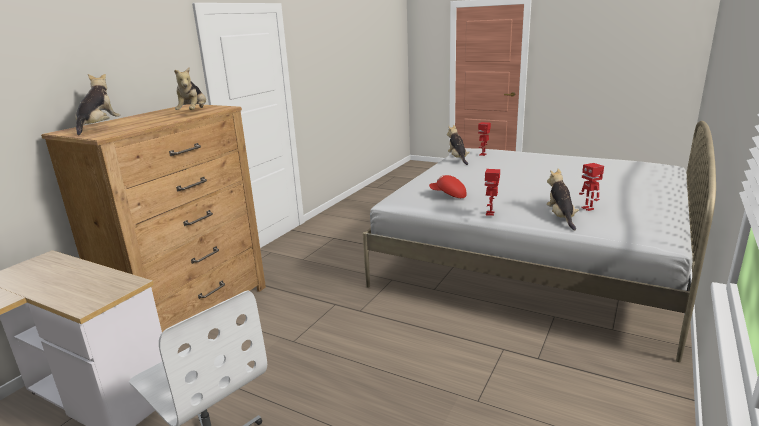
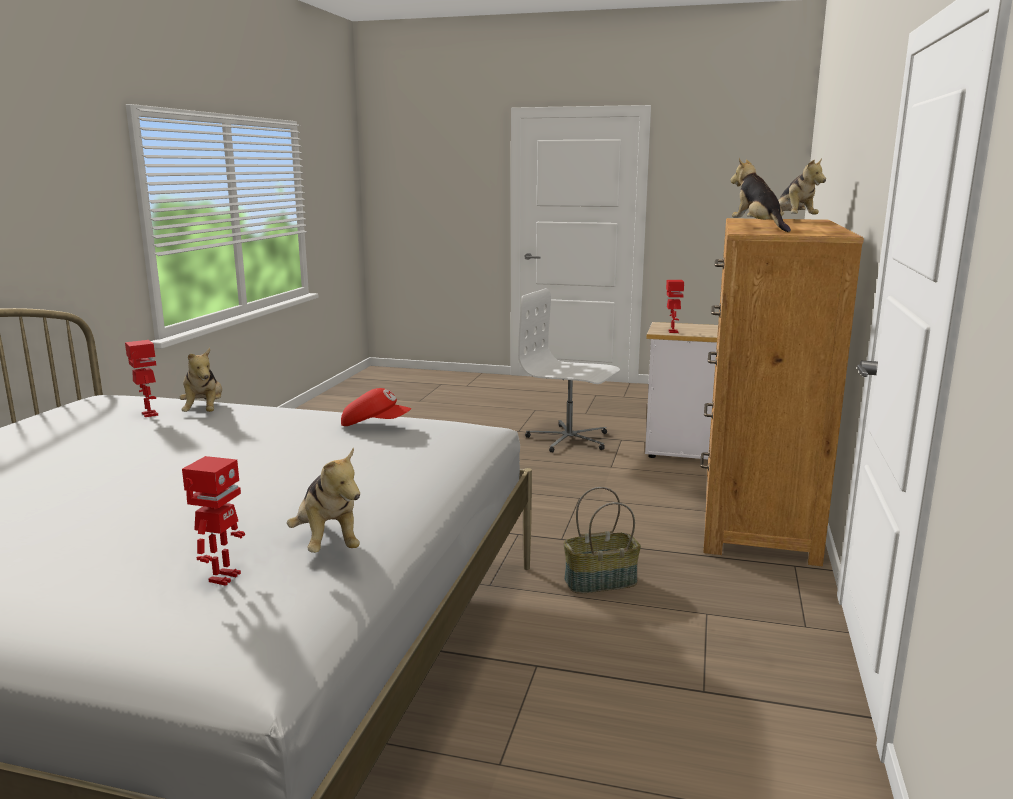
camera: 165 degrees right, 5 degrees down
toy robot [485,169,500,216] -> toy robot moved to [666,280,684,333]
none -> basket [563,487,641,593]

